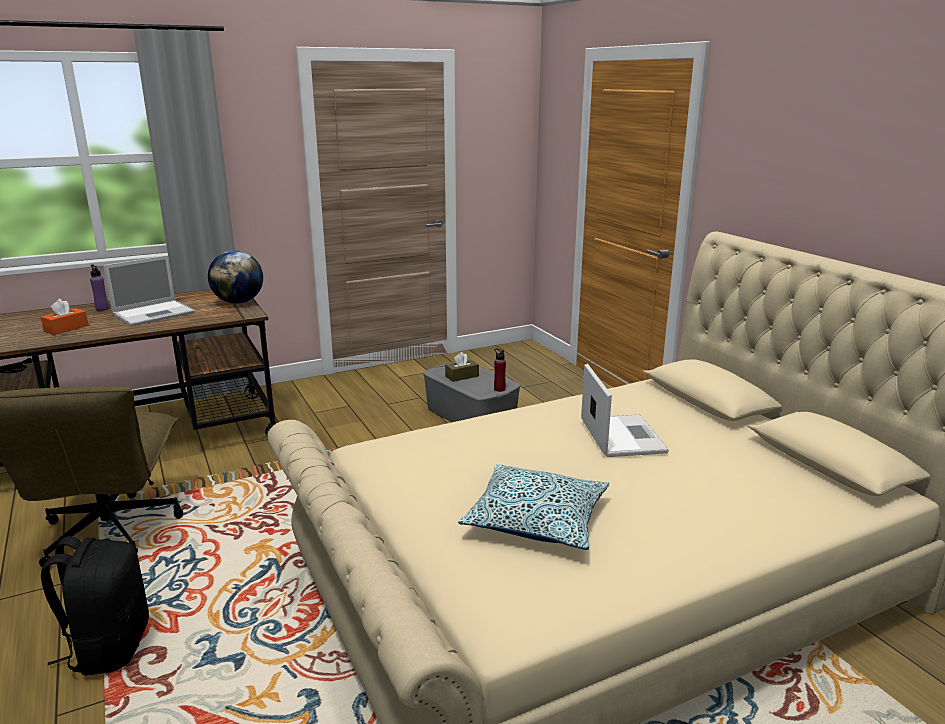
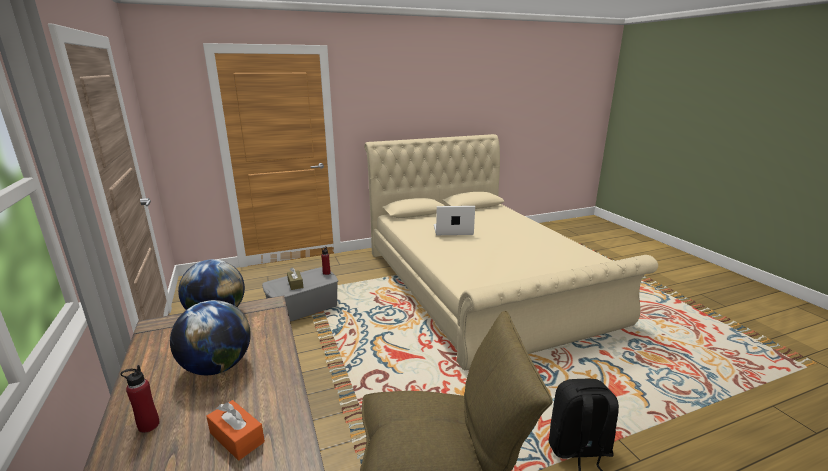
camera: 85 degrees left, 0 degrees up
purple bottle [90,265,109,311] -> red bottle [121,365,160,433]
laptop [103,255,195,326] -> globe [170,300,251,375]
pillow [458,464,610,550] -> none

